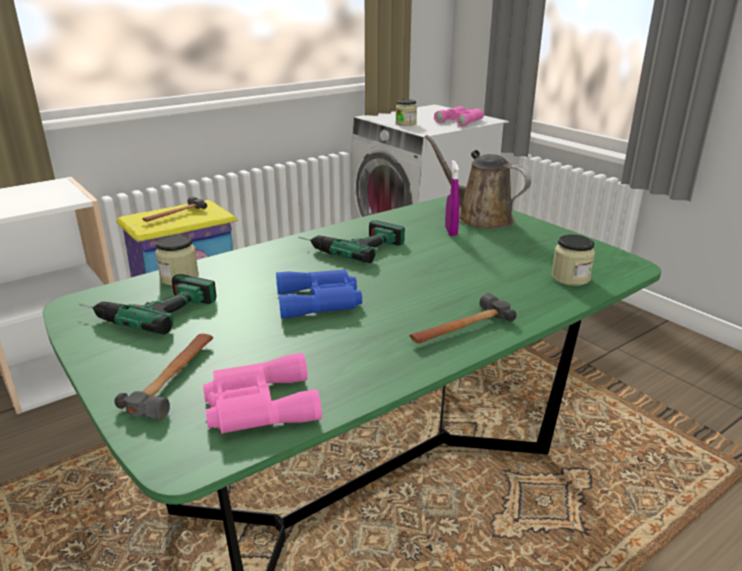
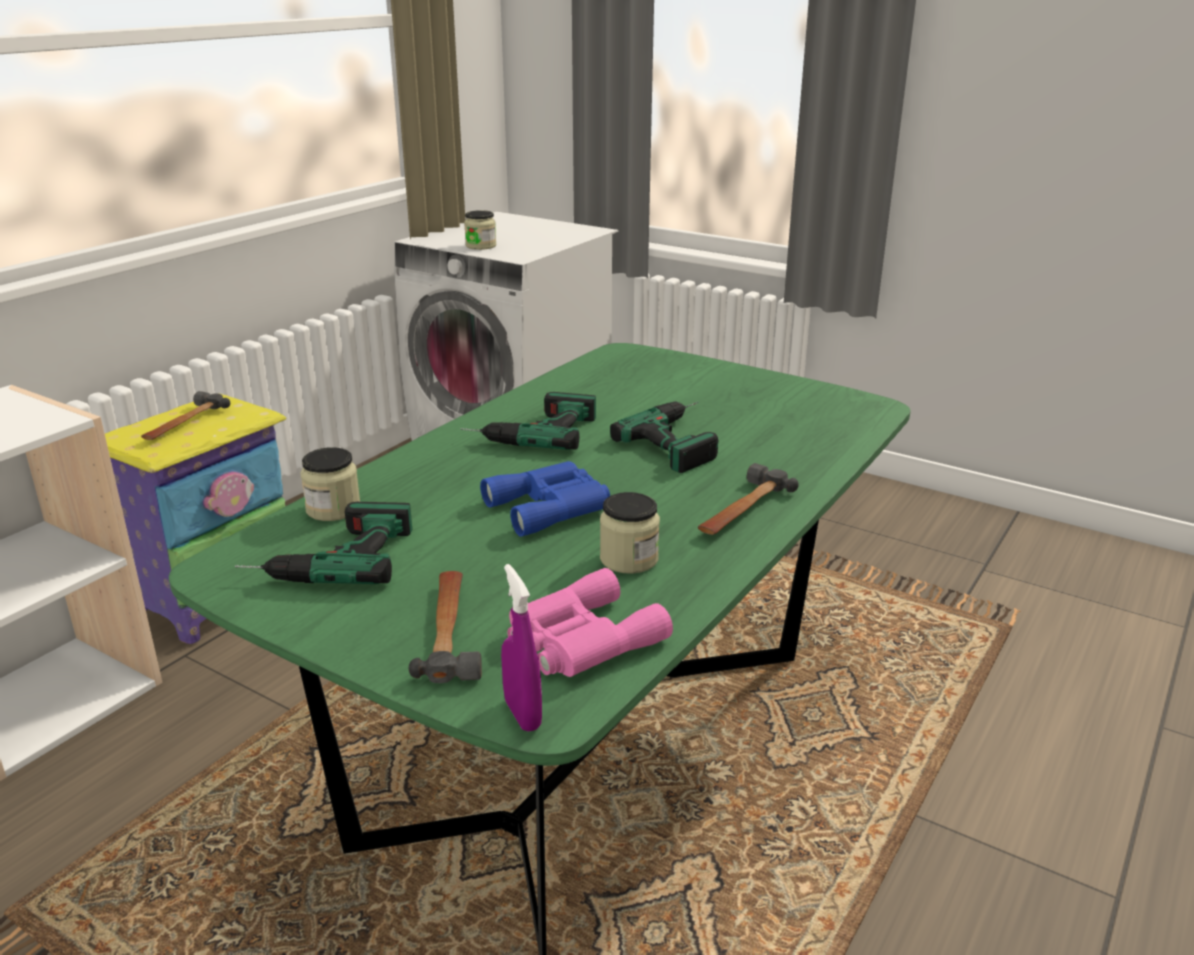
camera: 20 degrees left, 0 degrees up
brown watering can [424,135,531,229] -> none
pink binoculars [434,106,484,126] -> none
purple spray bottle [445,160,460,236] -> purple spray bottle moved to [501,564,542,732]
jar [551,235,595,286] -> jar moved to [600,492,660,574]
none -> power drill [610,401,718,473]

